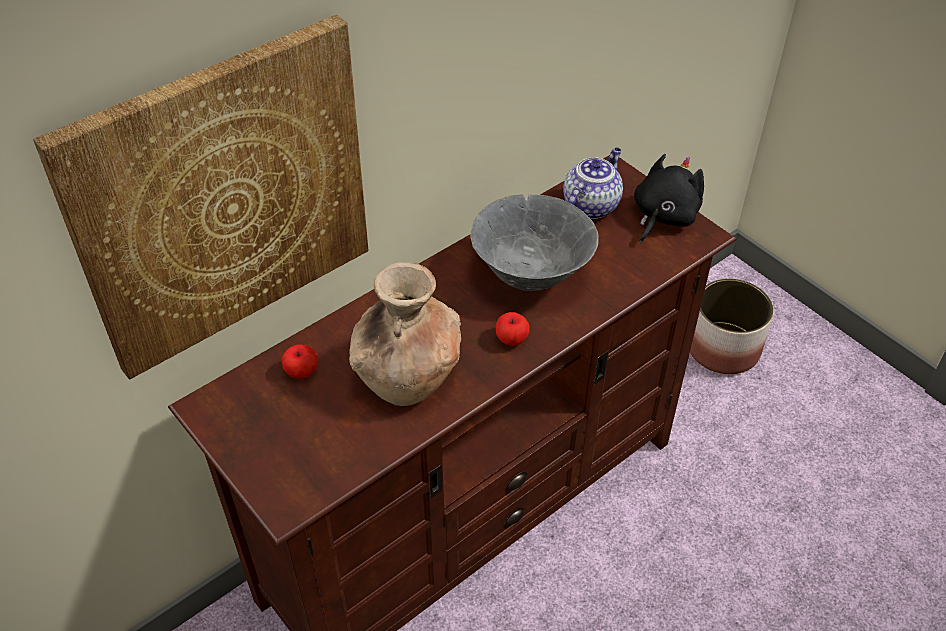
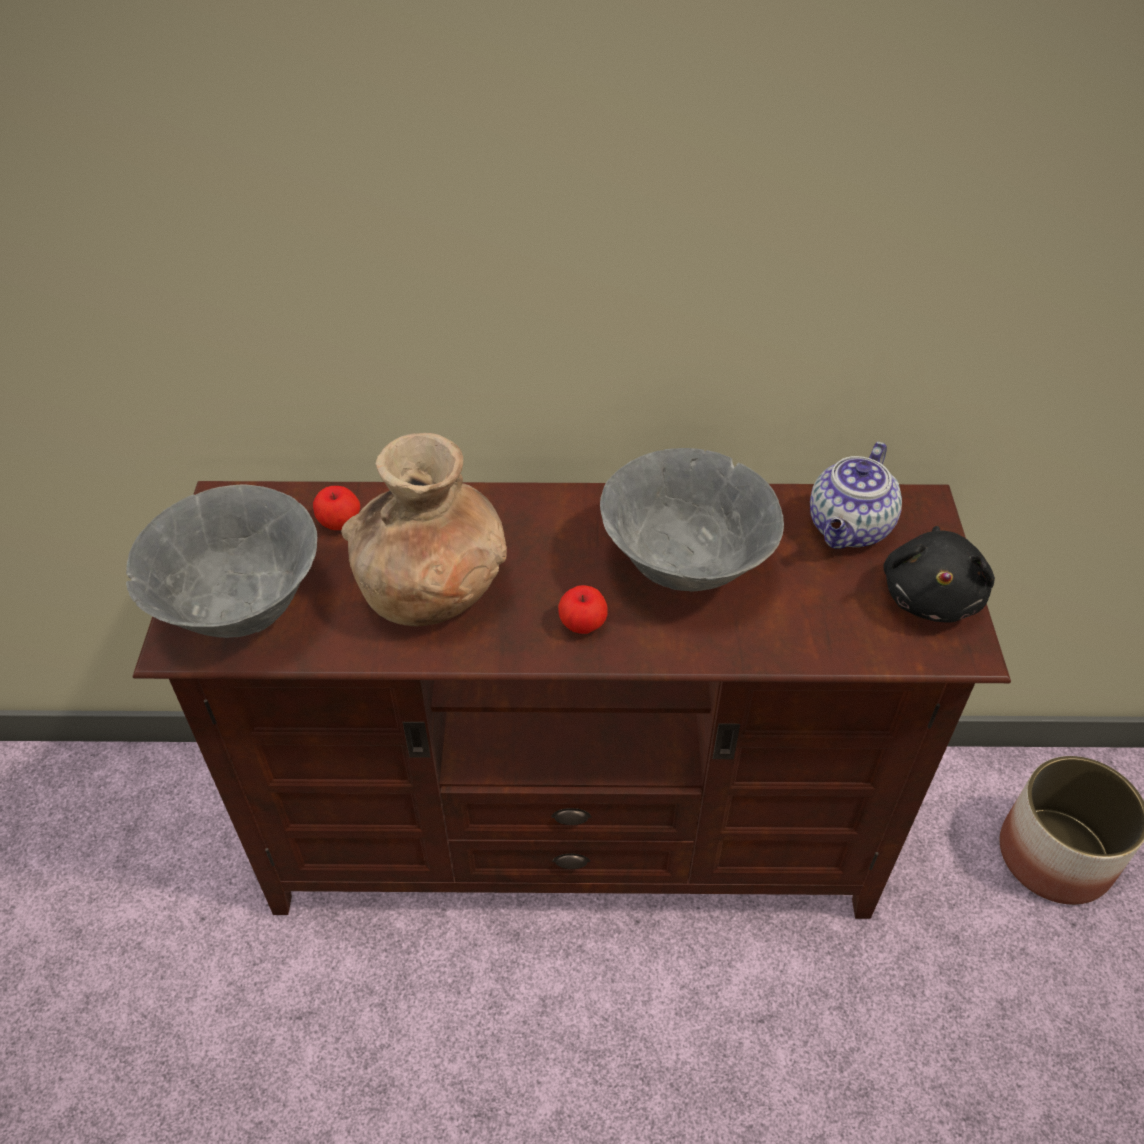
camera: 40 degrees right, 0 degrees up
picture [33,14,369,380] -> none
teapot [563,147,623,219] -> teapot turned 135 degrees clockwise [810,442,902,549]
black plush toy [634,154,704,243] -> black plush toy turned 120 degrees clockwise [884,526,995,623]
none -> grey bowl [126,485,317,638]

